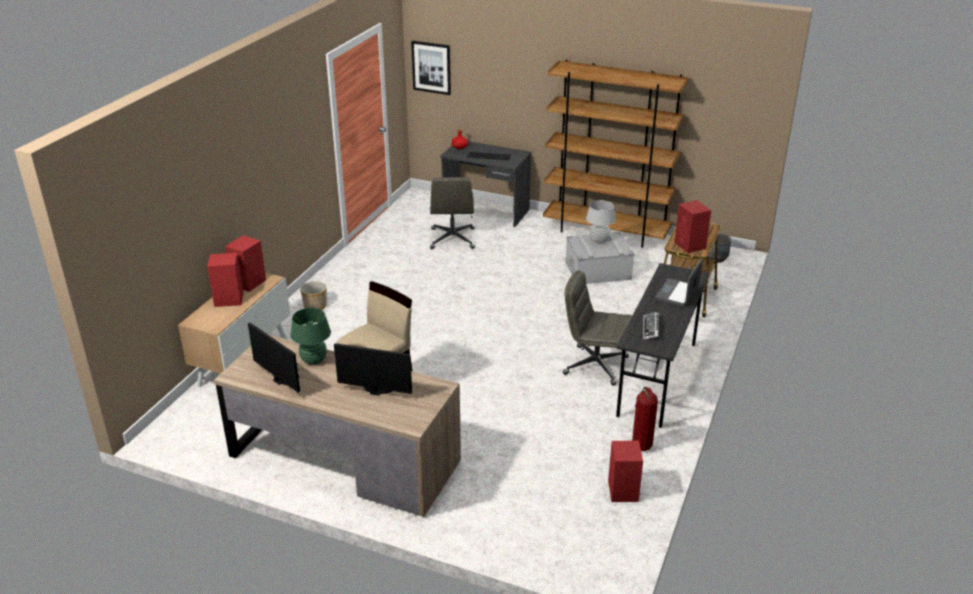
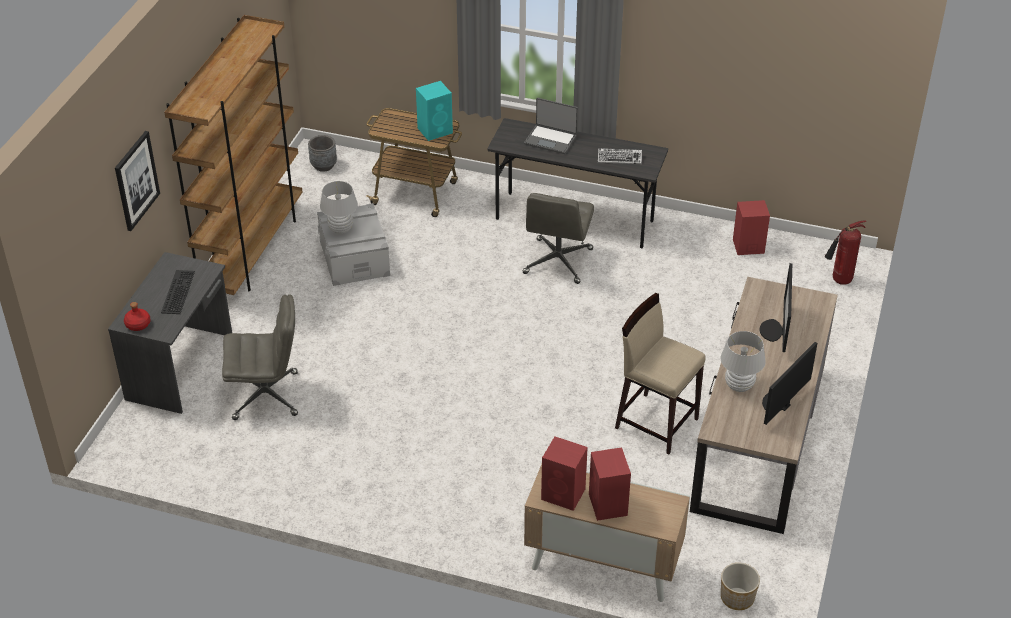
camera: 95 degrees left, 10 degrees up
green table lamp [290,308,331,365] -> white table lamp [721,331,766,392]
planter [300,281,327,310] -> planter moved to [721,563,760,610]
picture [411,41,451,95] -> picture moved to [115,131,160,231]
fire extinguisher [632,387,658,451] -> fire extinguisher moved to [825,220,866,285]
red speaker [674,200,711,253] -> turquoise speaker [416,81,453,141]

